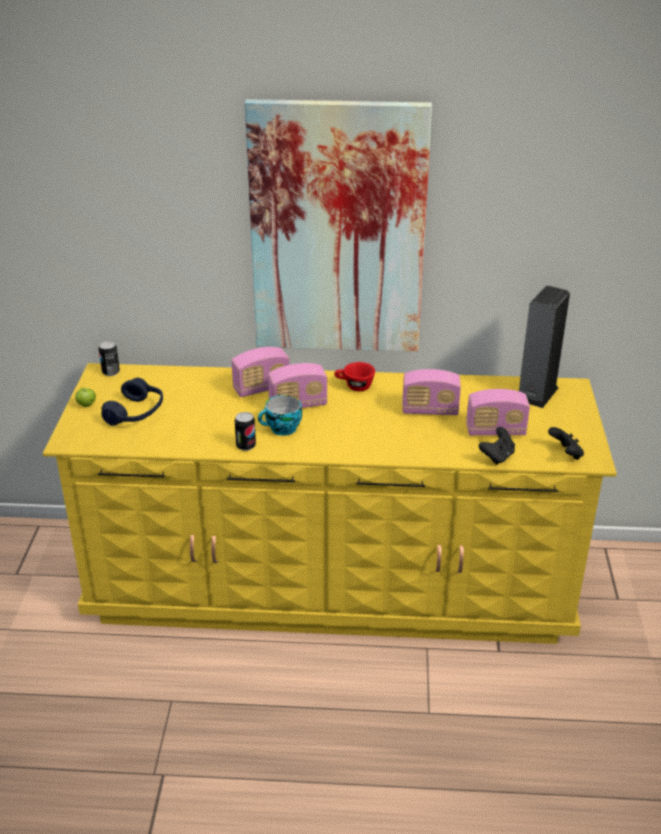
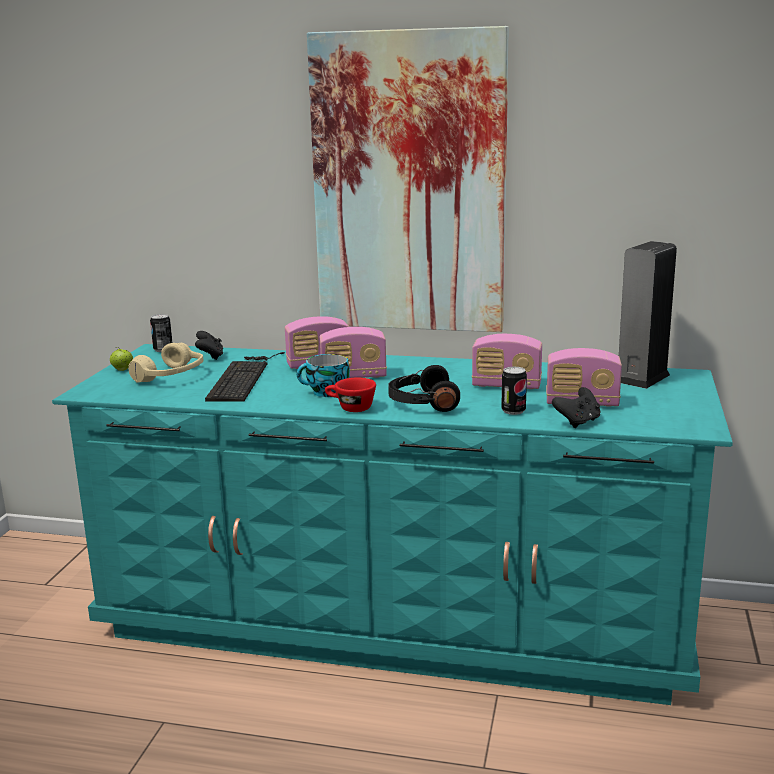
camera: 10 degrees right, 15 degrees down
yellow dresser [43,363,617,644] -> turquoise dresser [52,344,733,705]
blue headphones [101,378,163,426] -> beige headphones [128,343,204,383]
can [235,412,256,451] -> can moved to [501,367,527,415]
red cup [334,362,375,391] -> red cup moved to [325,378,376,412]
black game controller [548,427,584,460] -> black game controller moved to [195,331,223,360]
none -> keyboard [205,352,285,402]
none -> black headphones [388,365,460,412]

